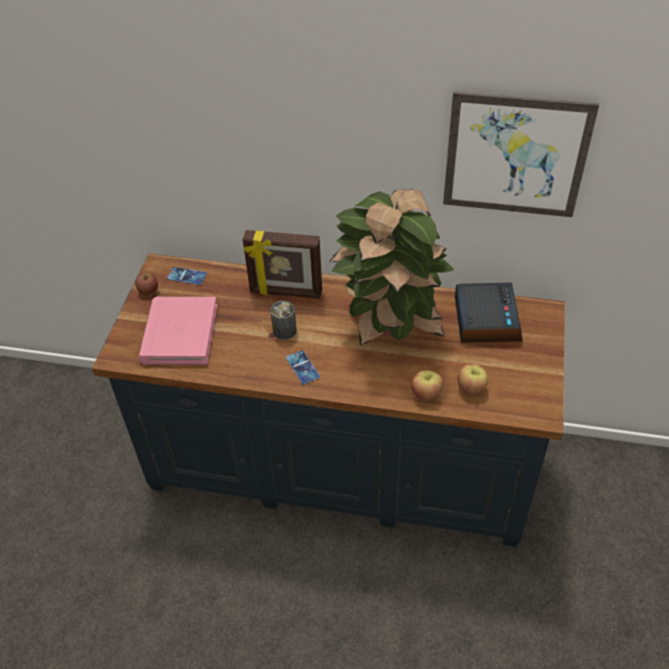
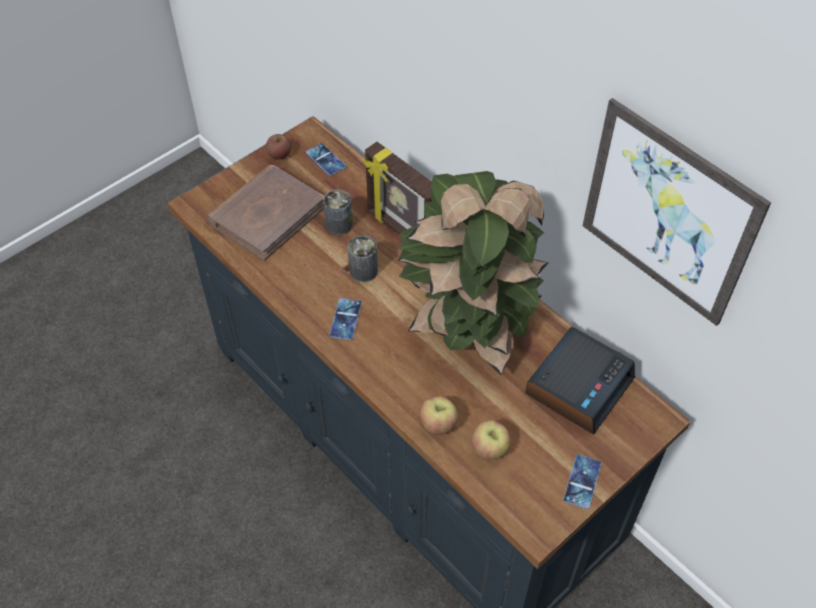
camera: 35 degrees right, 5 degrees up
pink book [138,297,218,365] -> brown book [208,165,324,261]
none -> can [323,190,353,235]
none -> phone [563,454,602,509]

